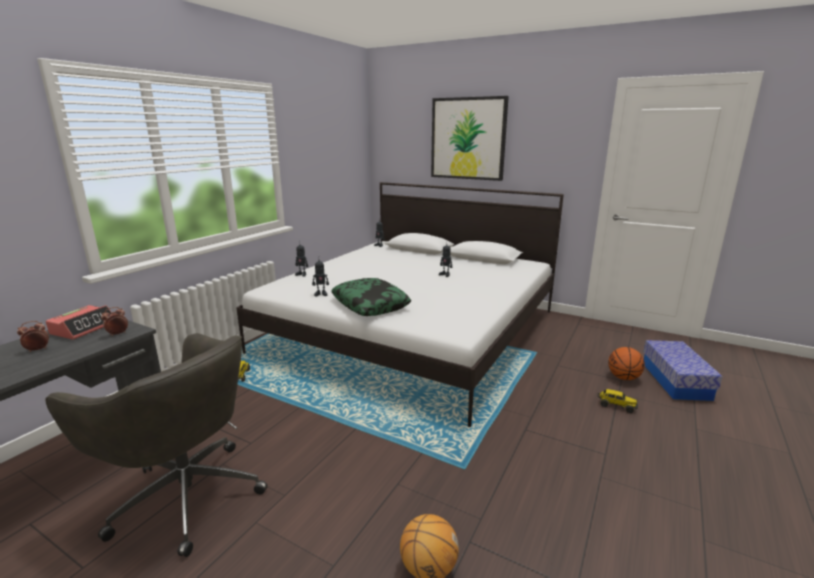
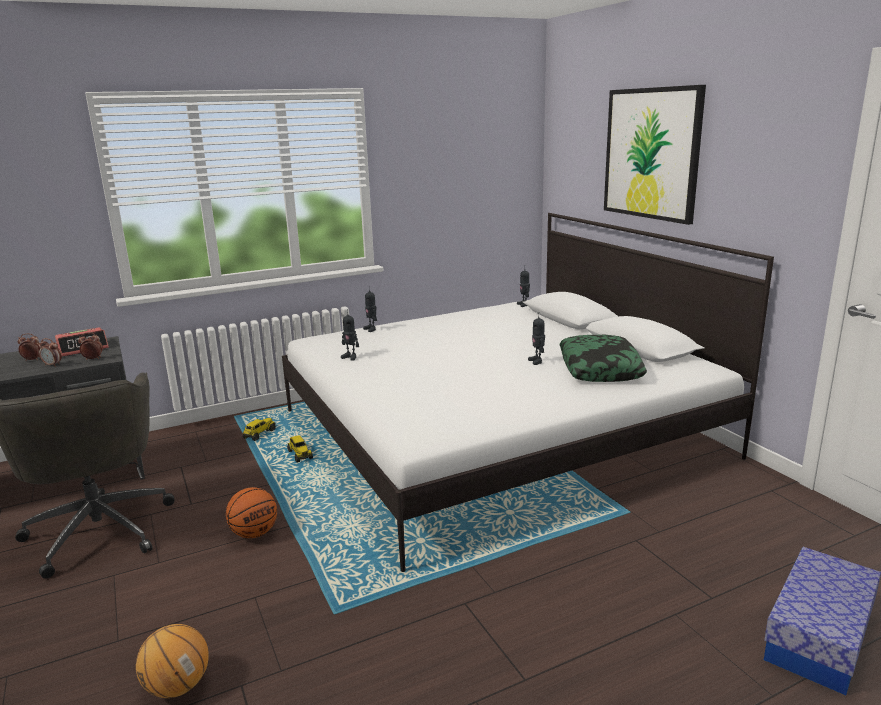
camera: 35 degrees right, 0 degrees up
pillow [332,278,411,316] -> pillow moved to [560,335,647,382]
toy truck [597,389,638,413] -> toy truck moved to [287,435,313,463]
basketball [608,347,645,380] -> basketball moved to [226,487,277,538]
none -> alarm clock [39,338,62,367]

